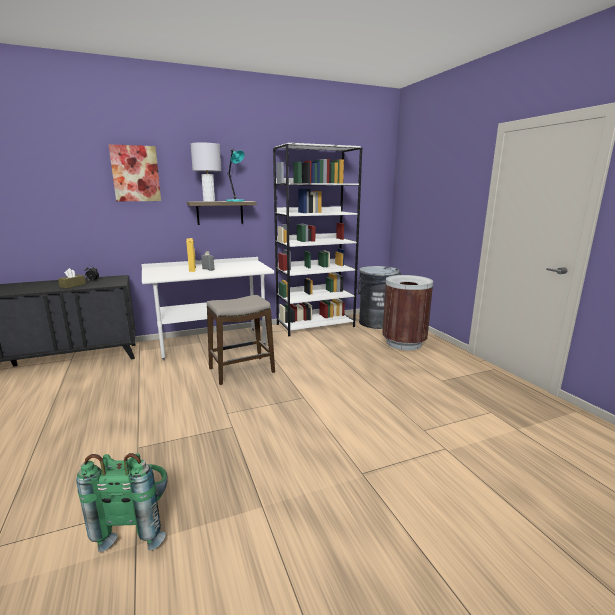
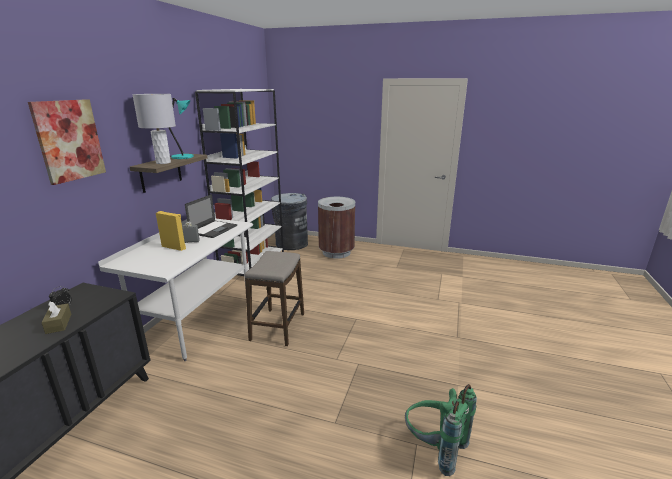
camera: 50 degrees left, 5 degrees up
none -> laptop [185,194,237,238]

